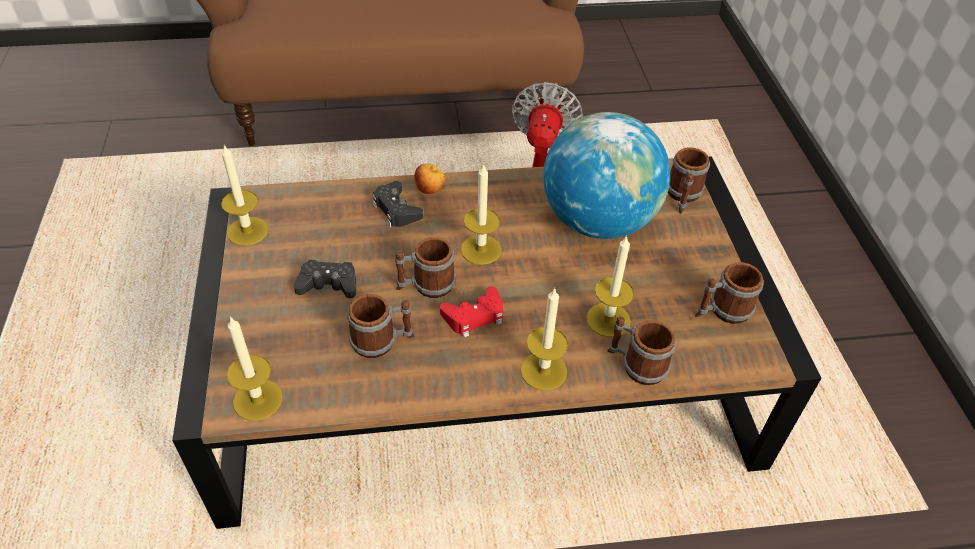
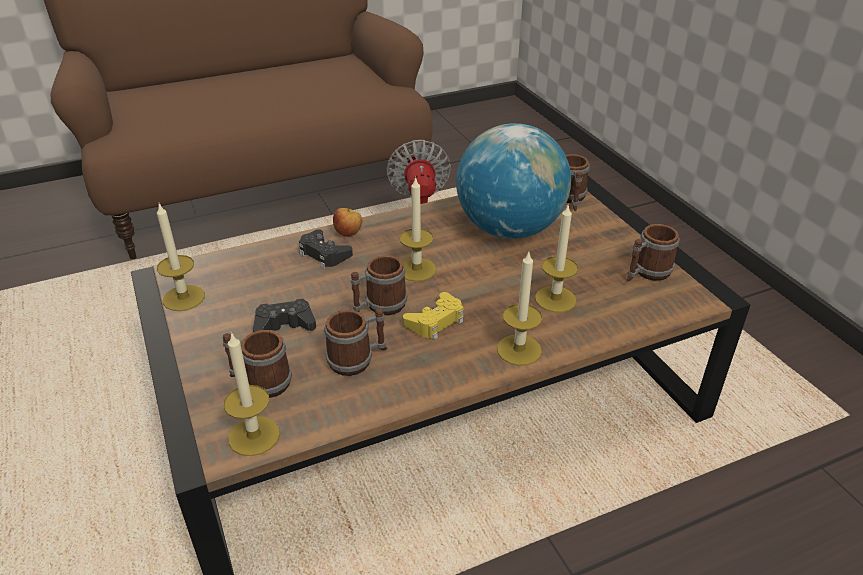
camera: 15 degrees left, 10 degrees down
red game controller [440,286,503,338] -> yellow game controller [403,292,464,340]
mug [607,316,676,385] -> mug moved to [223,330,292,398]

